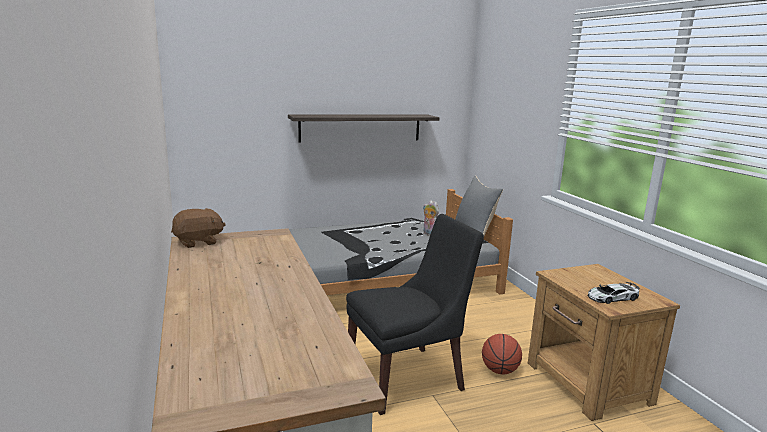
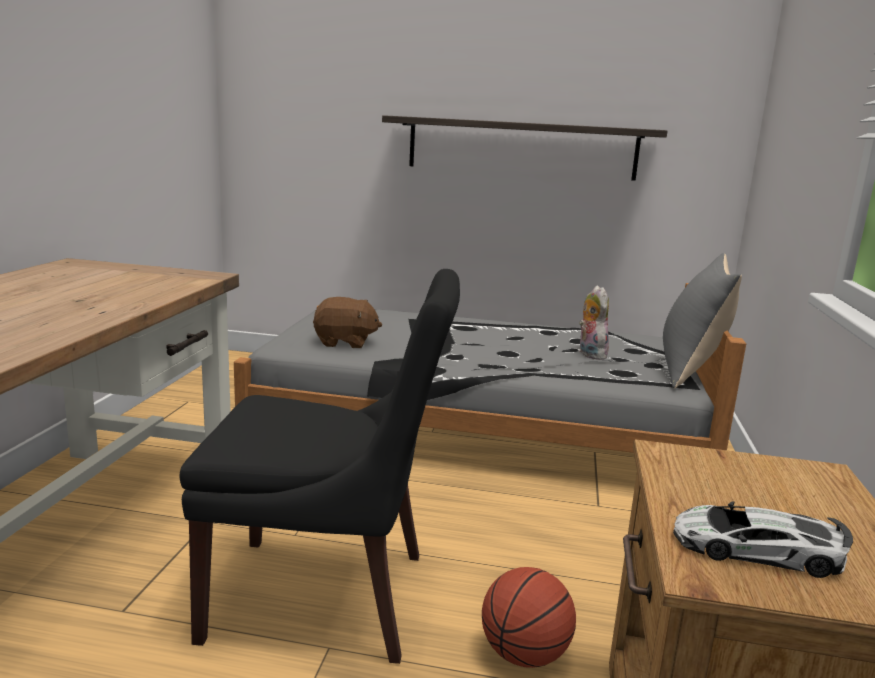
camera: 30 degrees right, 0 degrees up
brown plush toy [171,208,226,248] -> brown plush toy moved to [313,297,382,348]

